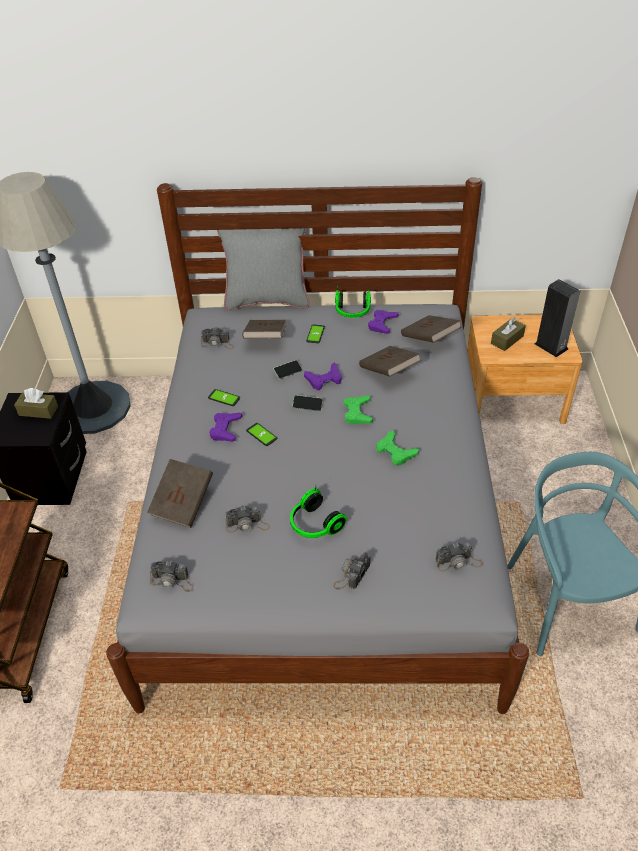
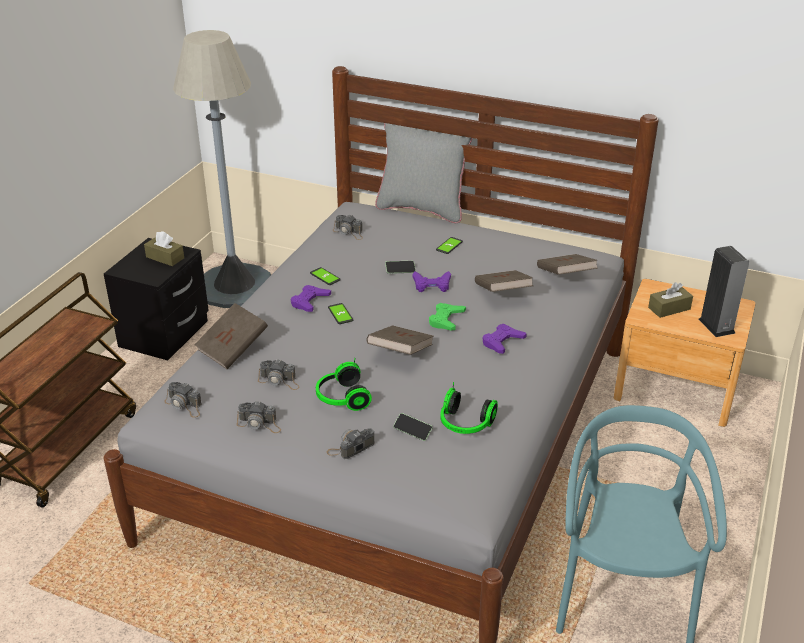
camera: 20 degrees right, 10 degrees down
brown book [242,320,286,339] -> brown book moved to [366,325,433,355]
phone [292,395,323,411] -> phone moved to [393,413,433,441]
headphones [335,286,371,318] -> headphones moved to [440,382,498,434]
purple game controller [368,310,399,334] -> purple game controller moved to [482,324,527,354]
green game controller [376,431,419,466] -> none
camera [436,543,483,572] -> camera moved to [236,401,281,433]

